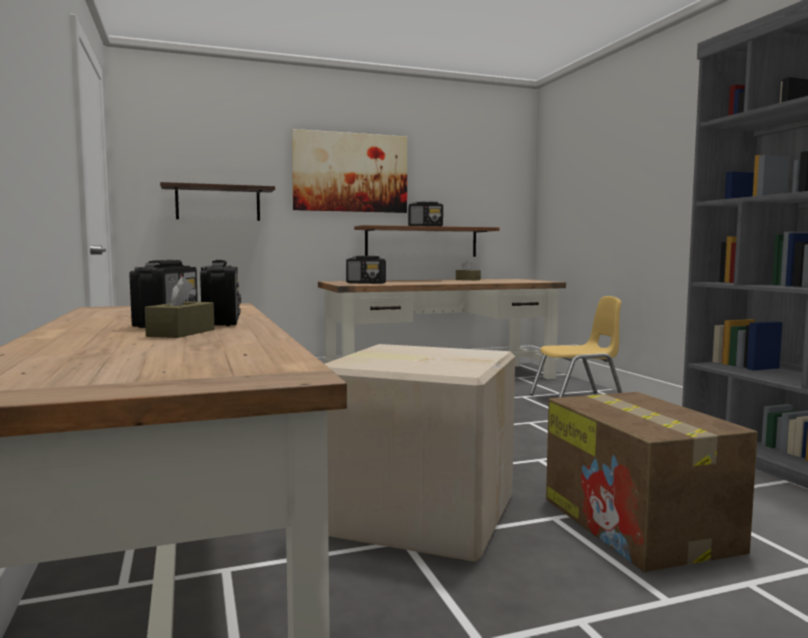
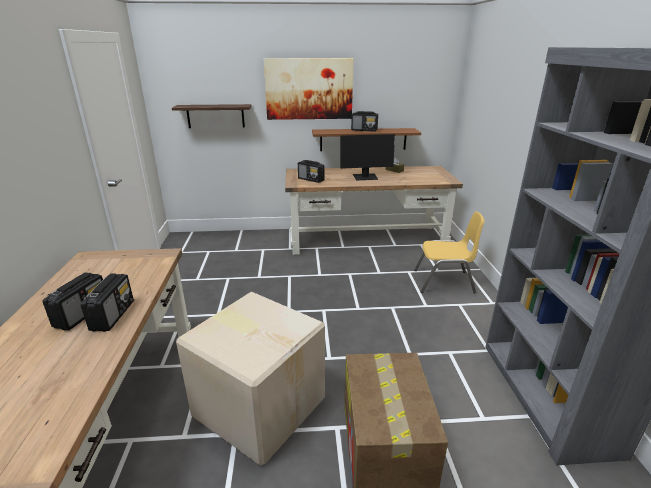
camera: 15 degrees right, 20 degrees up
brown tissue box [145,277,215,338] -> none
none -> monitor [341,134,395,180]

